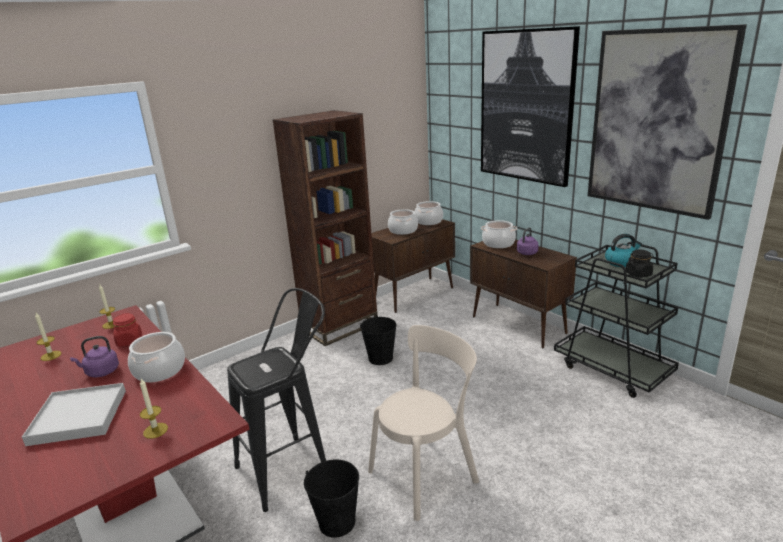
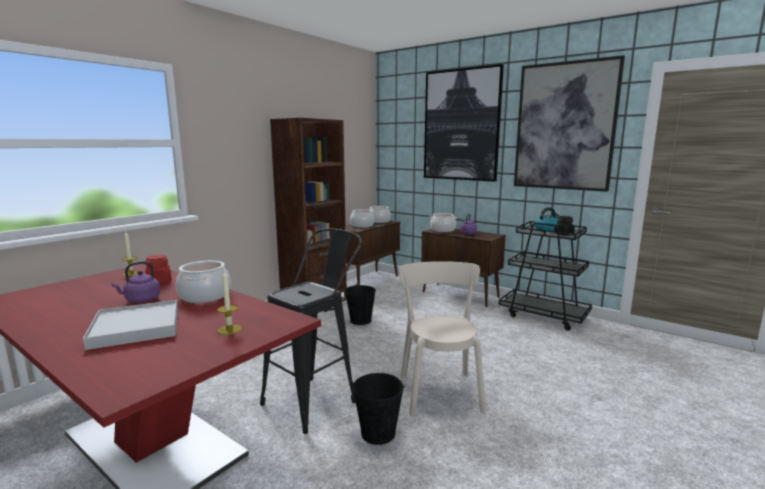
camera: 15 degrees left, 10 degrees down
candle [35,313,61,361] -> none
beige chair [368,325,479,521] -> beige chair turned 45 degrees counterclockwise [399,261,486,416]

